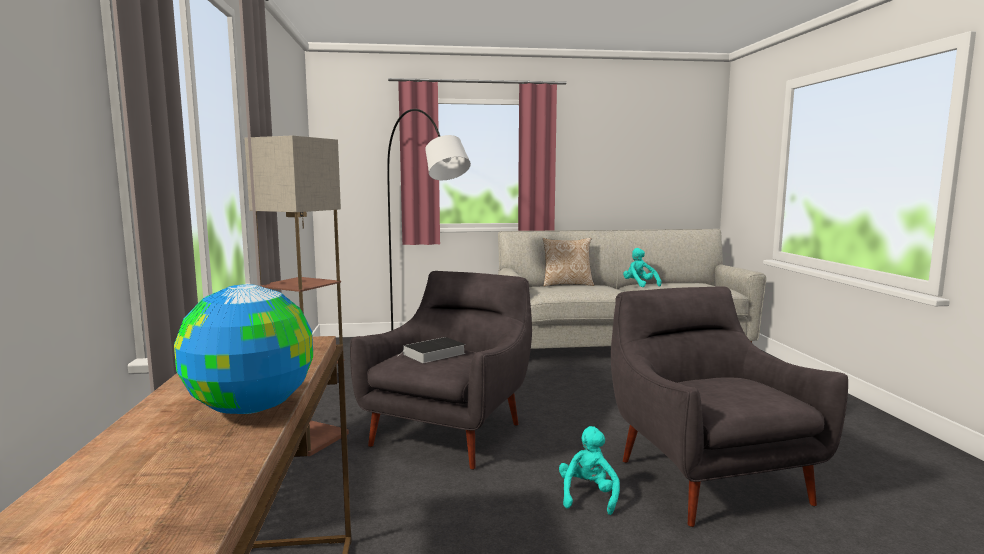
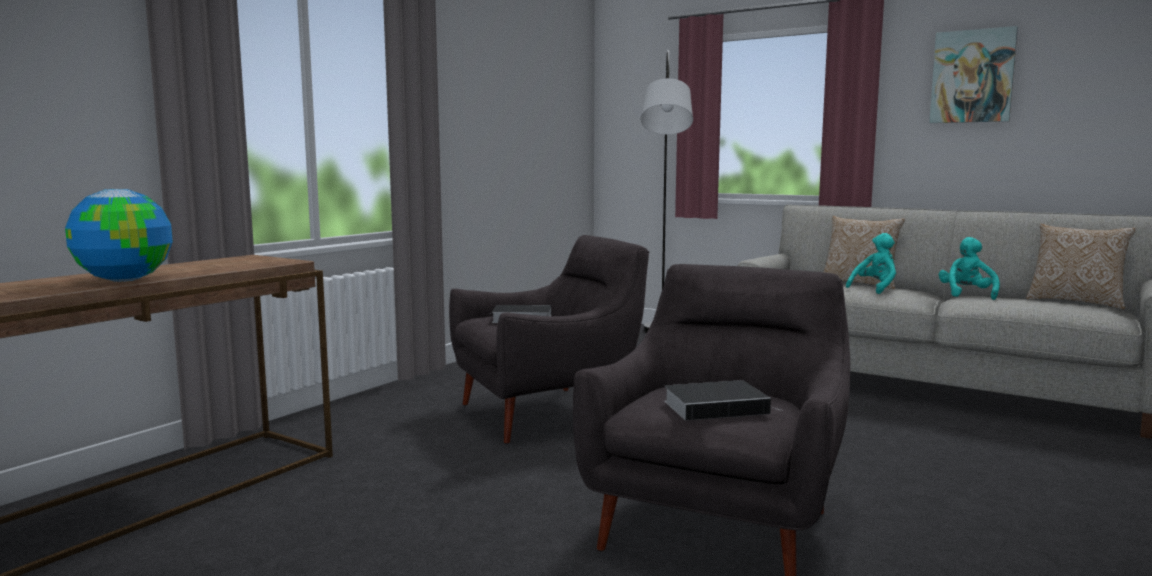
camera: 40 degrees right, 0 degrees up
floor lamp [245,135,349,456] -> none
turquoise plush toy [559,426,620,515] -> turquoise plush toy moved to [846,233,896,294]
none -> book [664,380,782,421]
none -> picture [929,26,1018,123]
none -> pillow [1026,223,1136,309]

